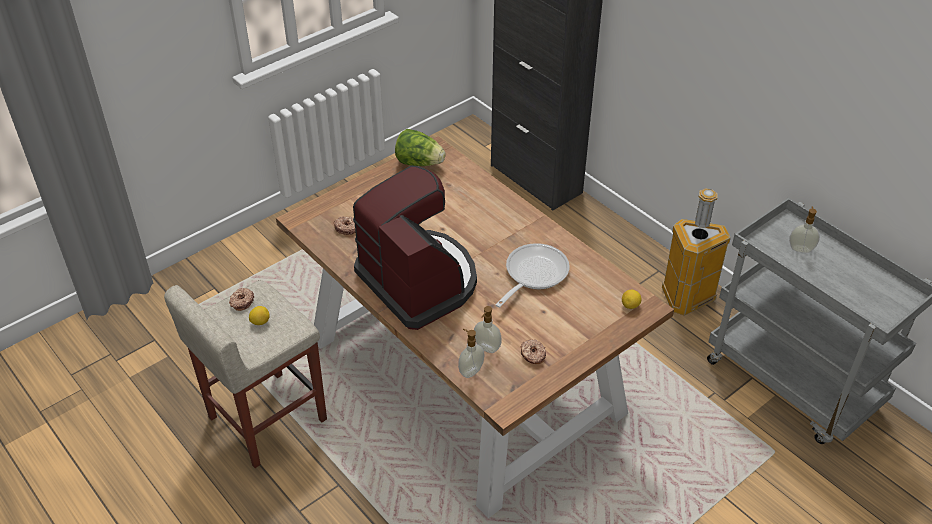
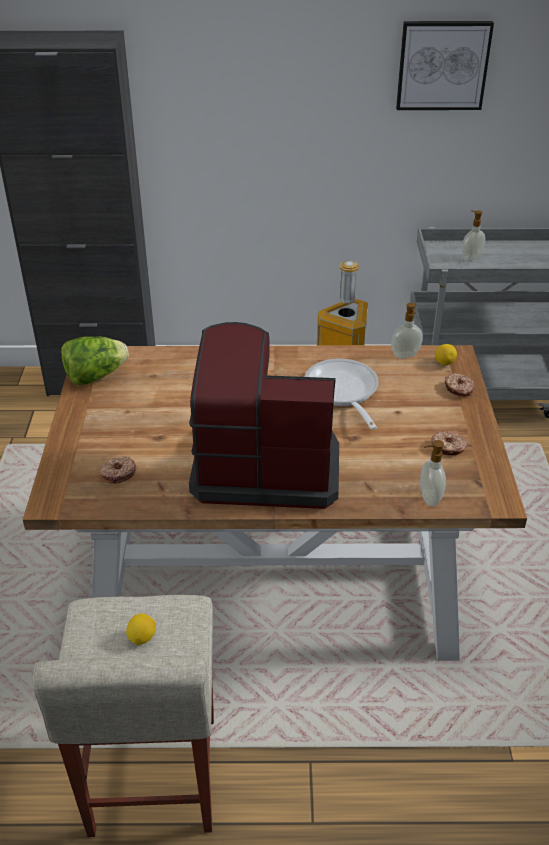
camera: 50 degrees left, 5 degrees down
donut [229,288,254,311] -> donut moved to [445,373,475,397]
soap dispenser [474,306,502,353] -> soap dispenser moved to [391,303,423,358]
none -> picture [396,21,494,110]

